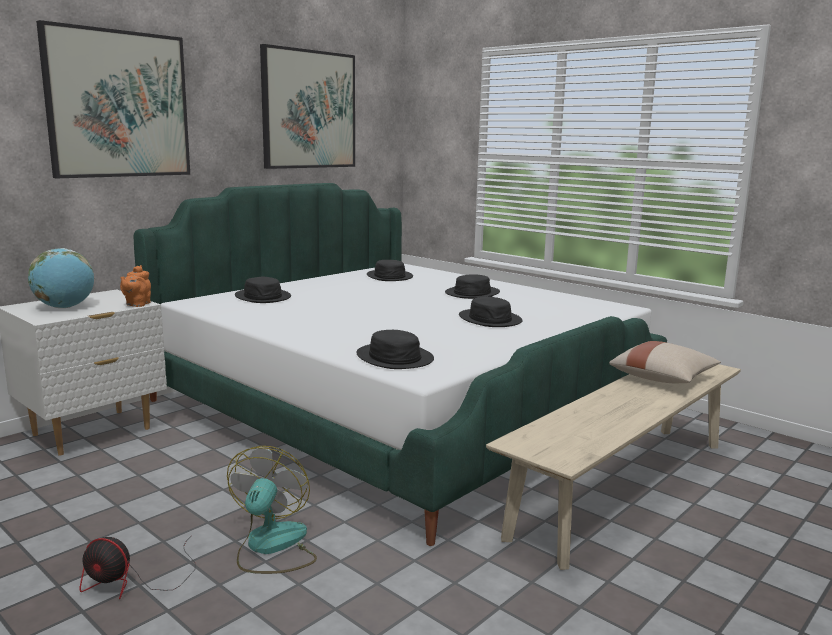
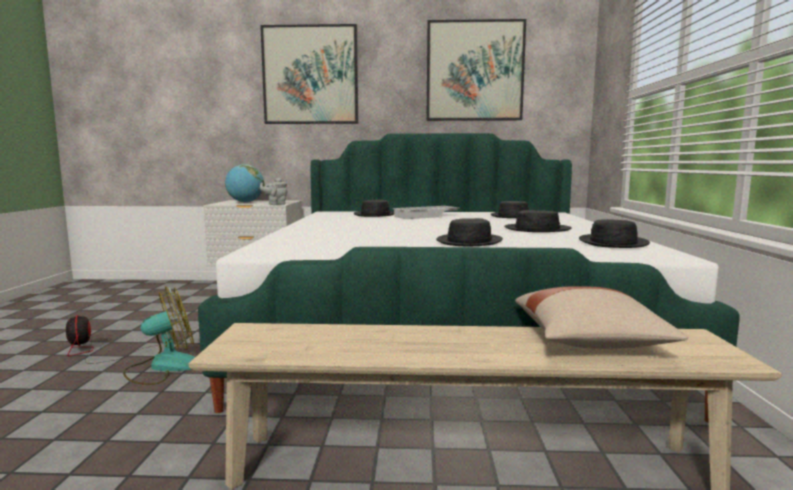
camera: 50 degrees right, 5 degrees down
orange teapot [120,265,151,307] -> grey teapot [260,178,288,205]
black hat [356,330,434,369] -> black hat moved to [579,219,650,248]
none -> white tray [392,206,459,219]

